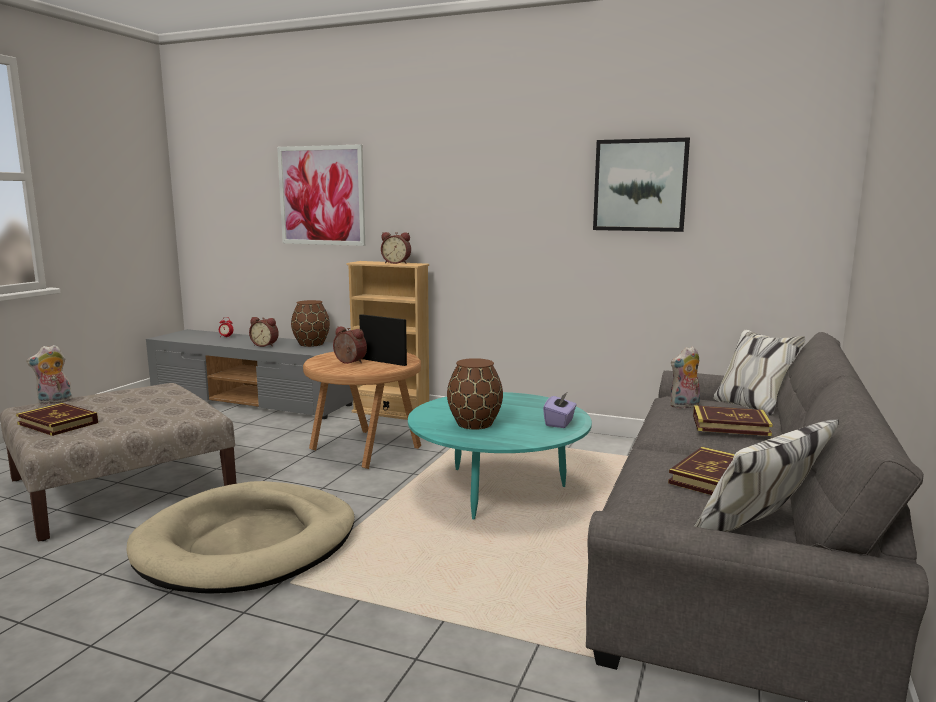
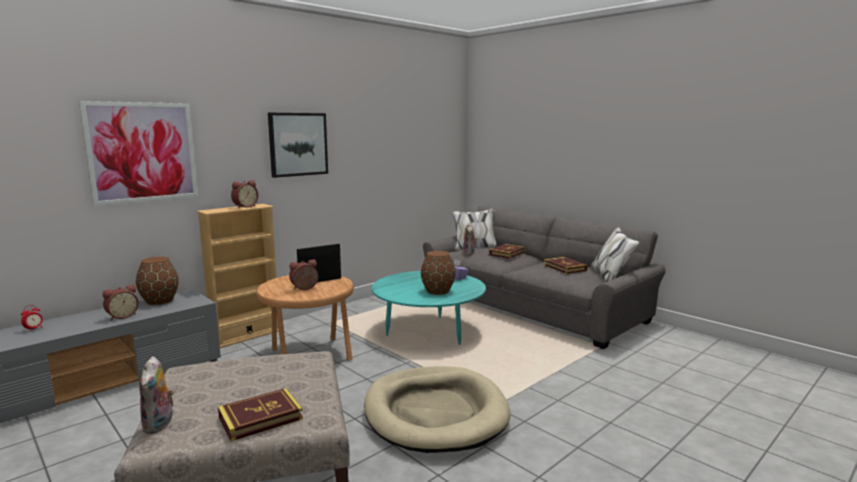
camera: 65 degrees left, 0 degrees up
picture [593,138,690,232] -> picture moved to [268,113,328,178]

